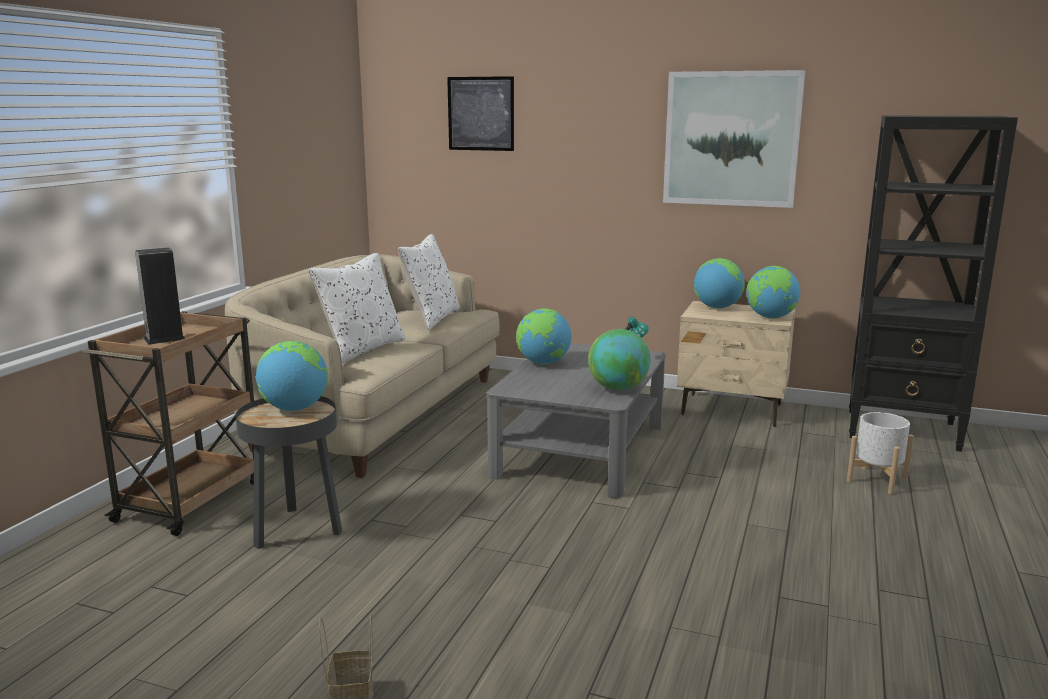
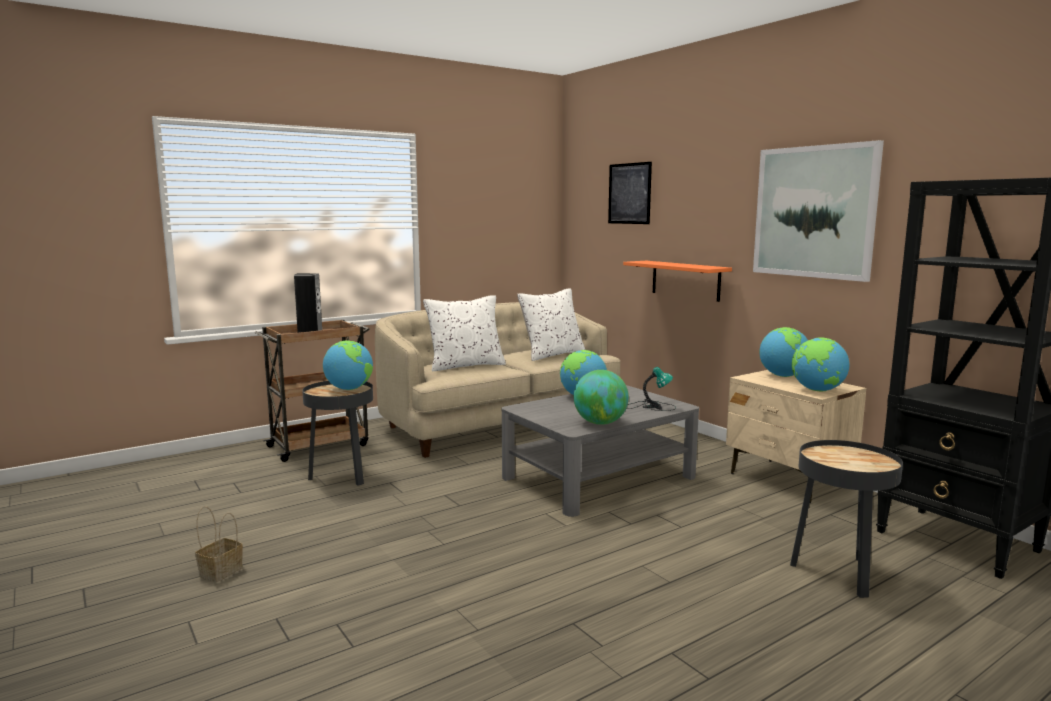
camera: 35 degrees right, 5 degrees down
white planter [847,412,914,494] -> black side table [790,440,903,598]
none -> orange shelf [623,261,732,302]

